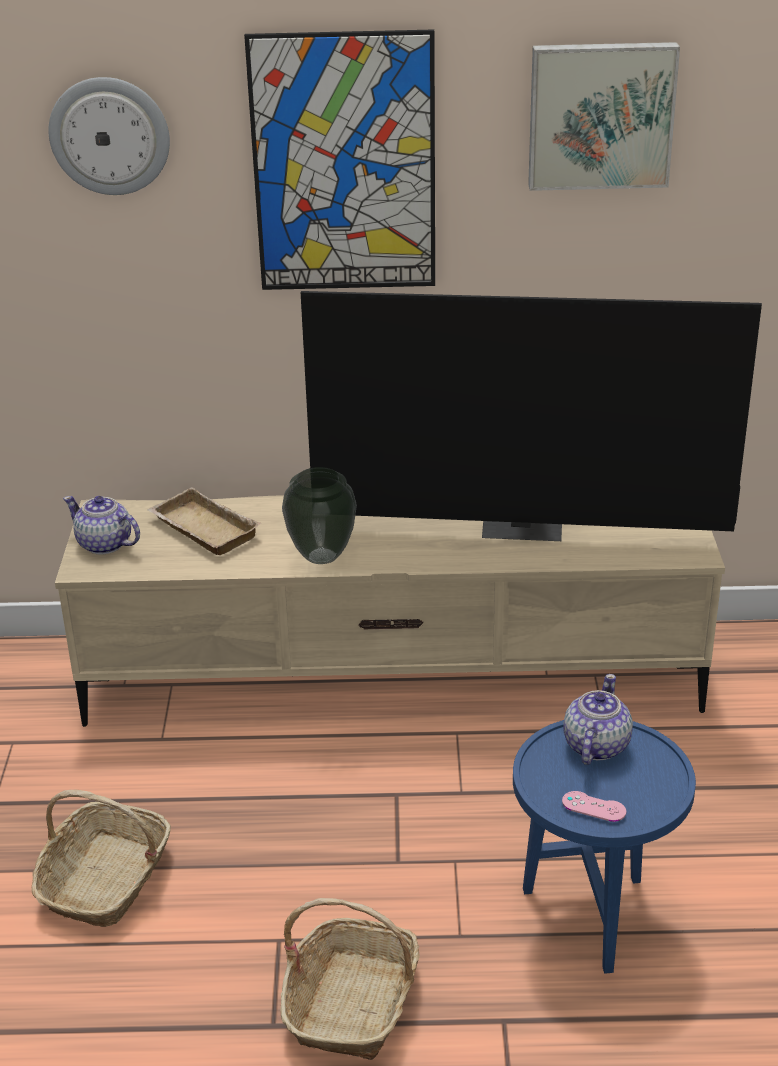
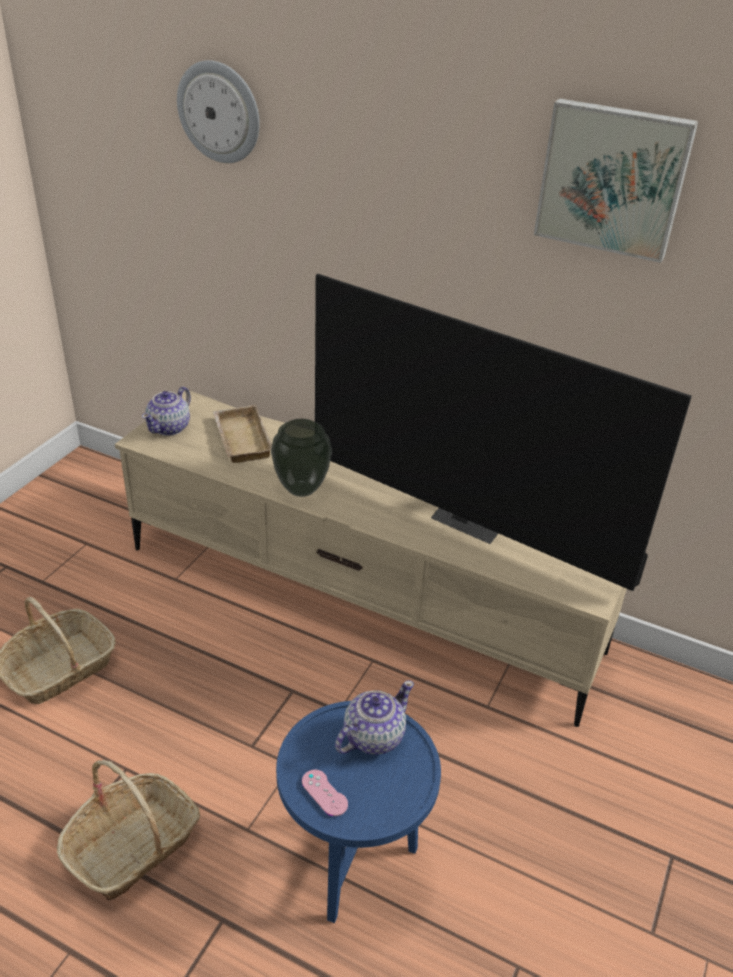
camera: 25 degrees right, 5 degrees up
teapot [63,496,140,555] -> teapot turned 120 degrees counterclockwise [142,387,191,436]
picture [244,30,435,290] -> none

